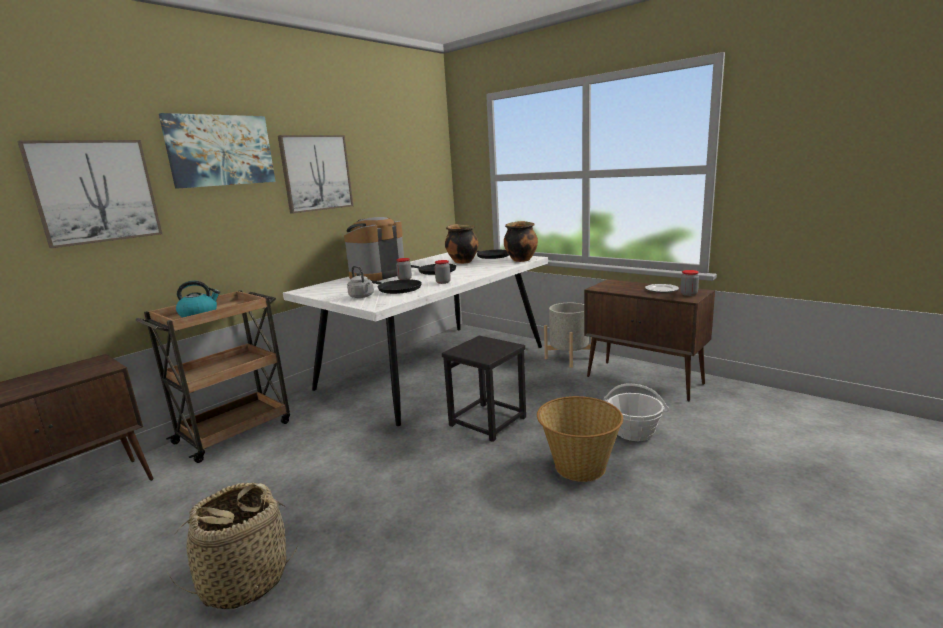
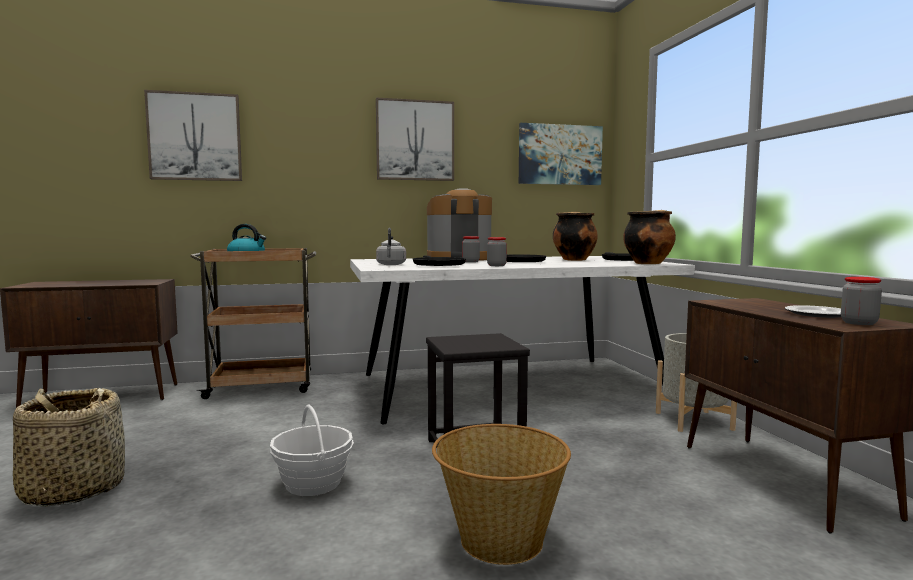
camera: 35 degrees right, 10 degrees down
picture [159,113,276,189] -> picture moved to [519,123,603,185]
basket [604,384,669,441] -> basket moved to [270,404,354,496]

